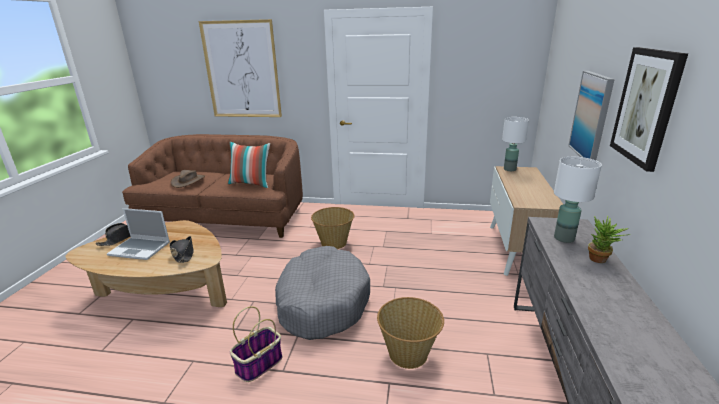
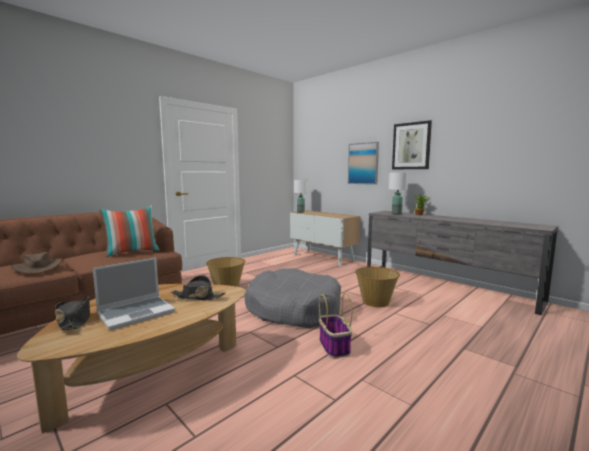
camera: 55 degrees left, 15 degrees down
picture [199,19,282,117] -> none

